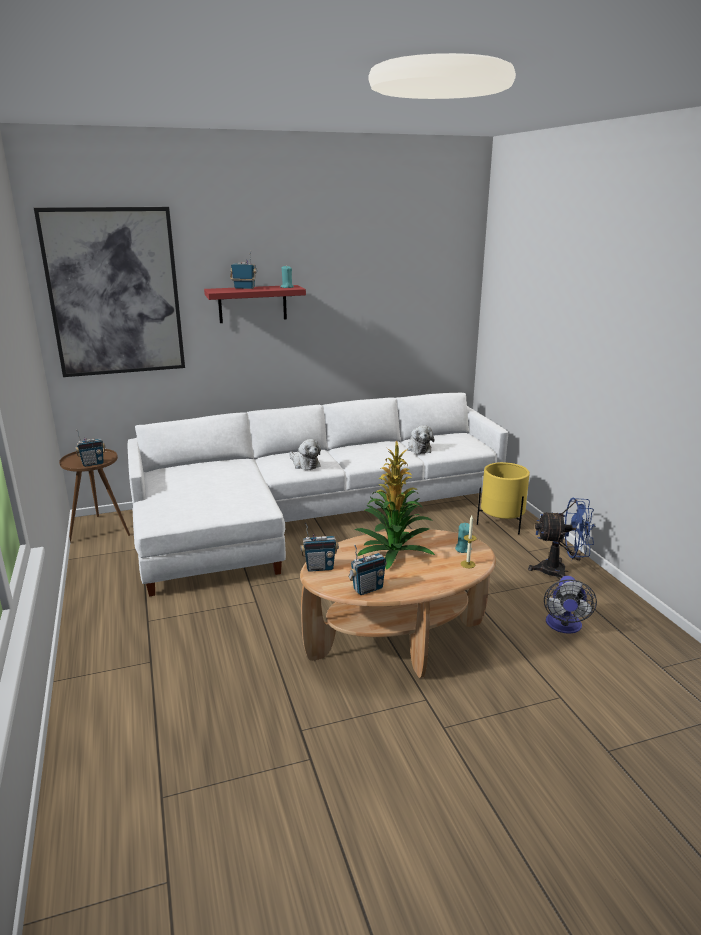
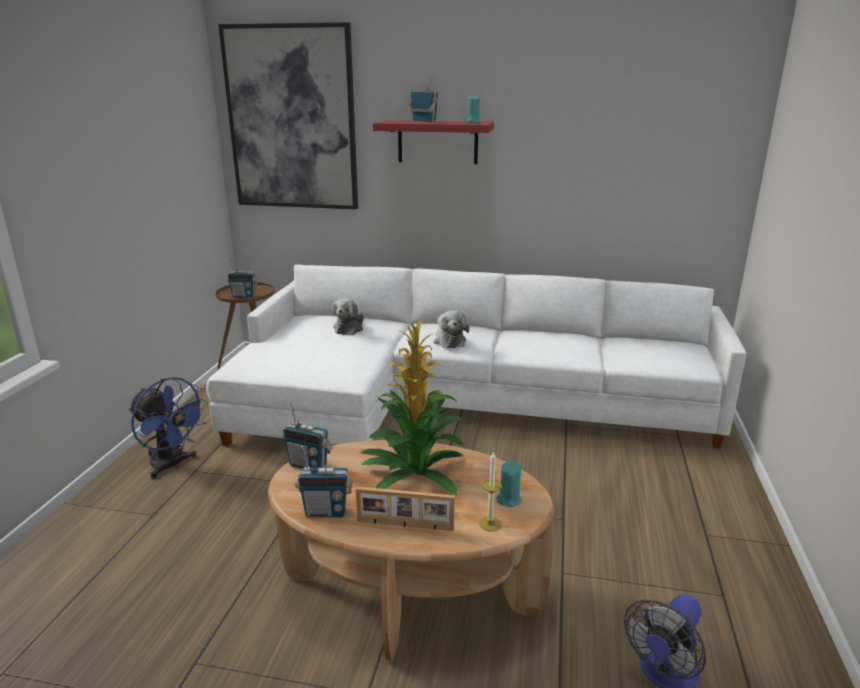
camera: 30 degrees right, 0 degrees up
plush toy [408,425,434,454] -> plush toy moved to [332,298,364,335]
yellow planter [477,462,530,535] -> none
blue fan [528,498,595,578] -> blue fan moved to [129,377,208,479]
none -> picture frame [356,487,455,531]

